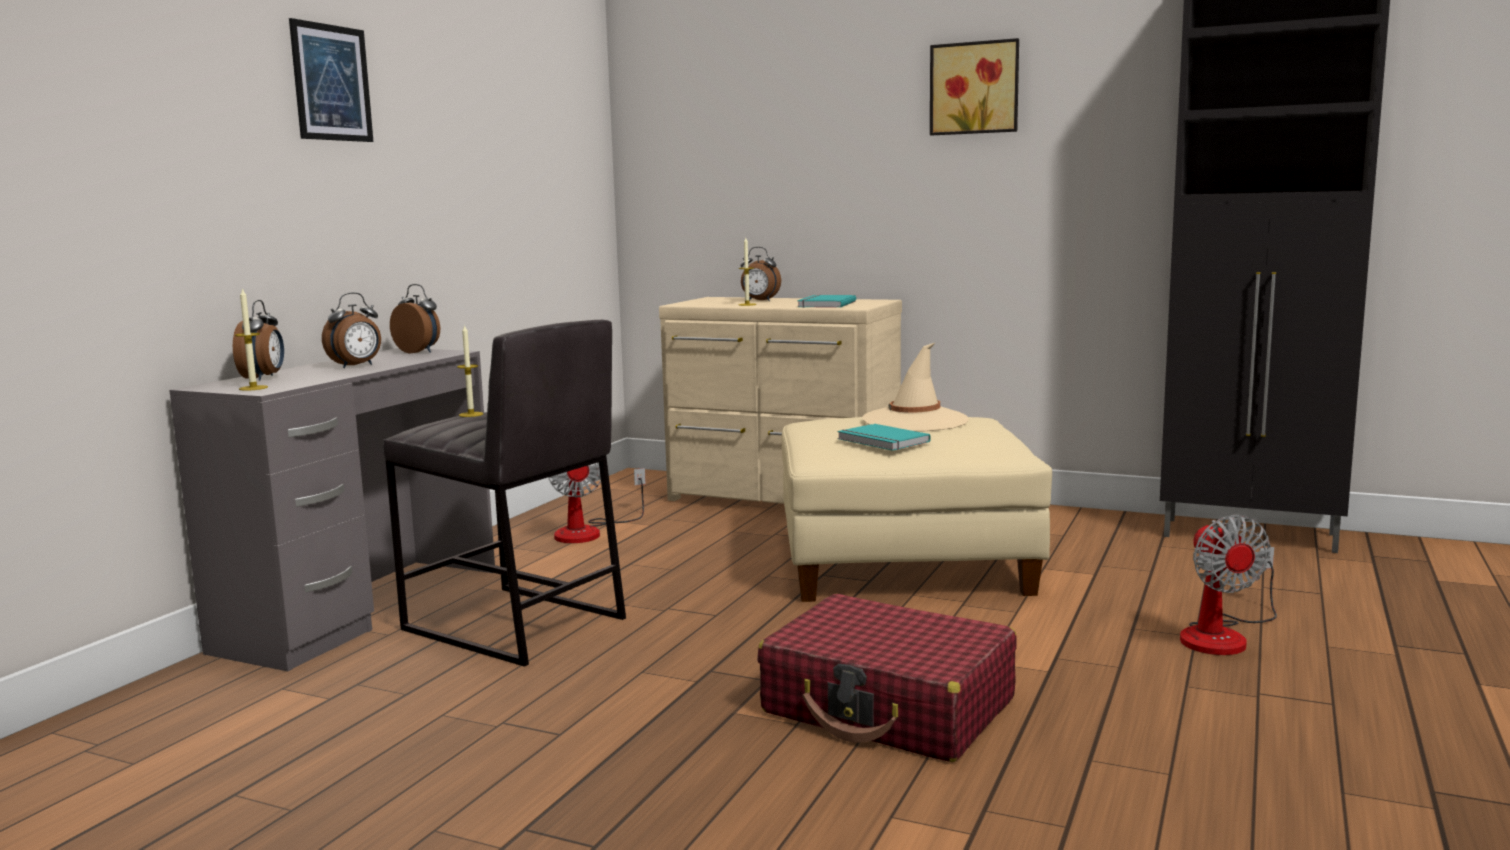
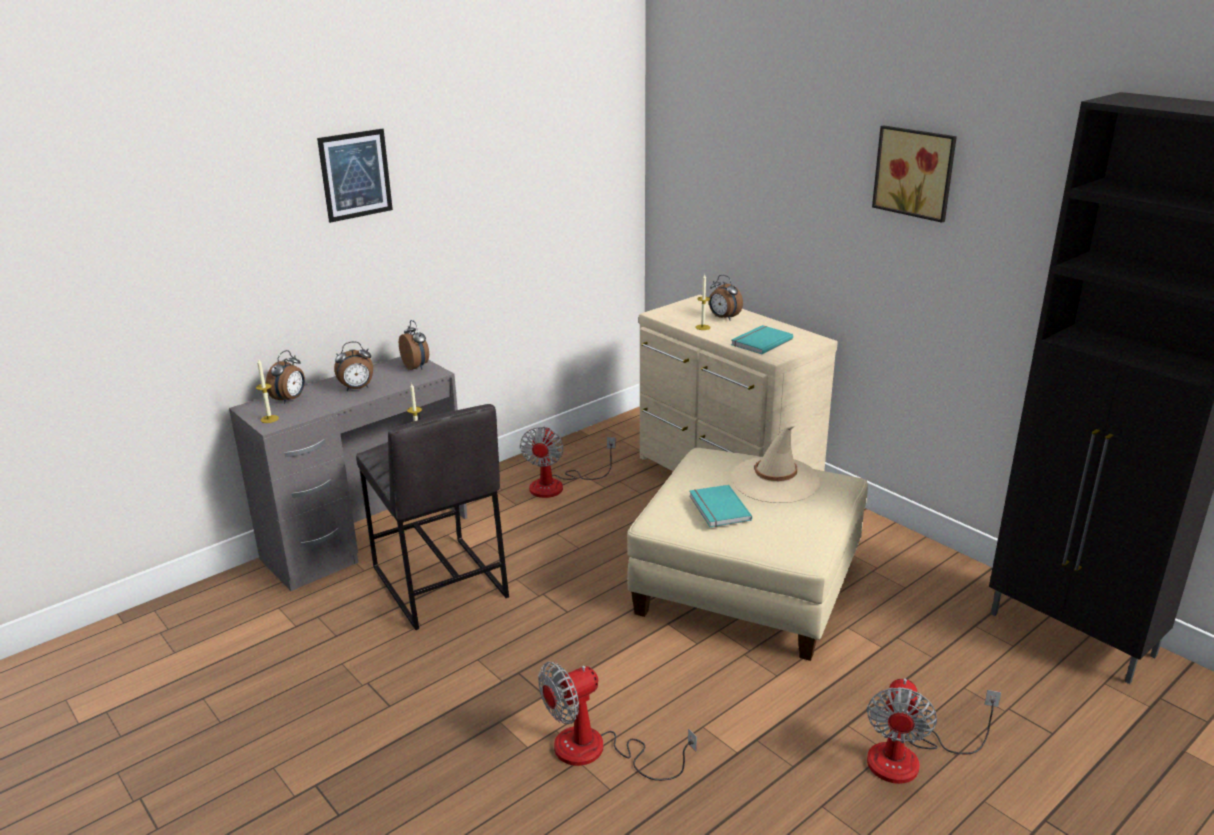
camera: 25 degrees right, 15 degrees up
red suitcase [757,594,1017,762] -> fan [539,662,697,781]

